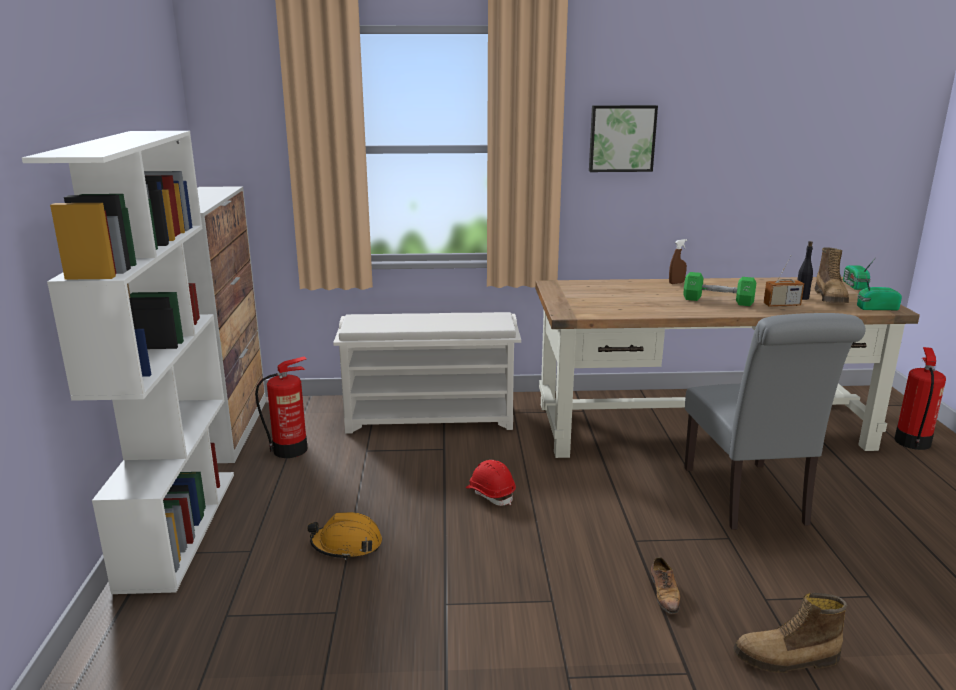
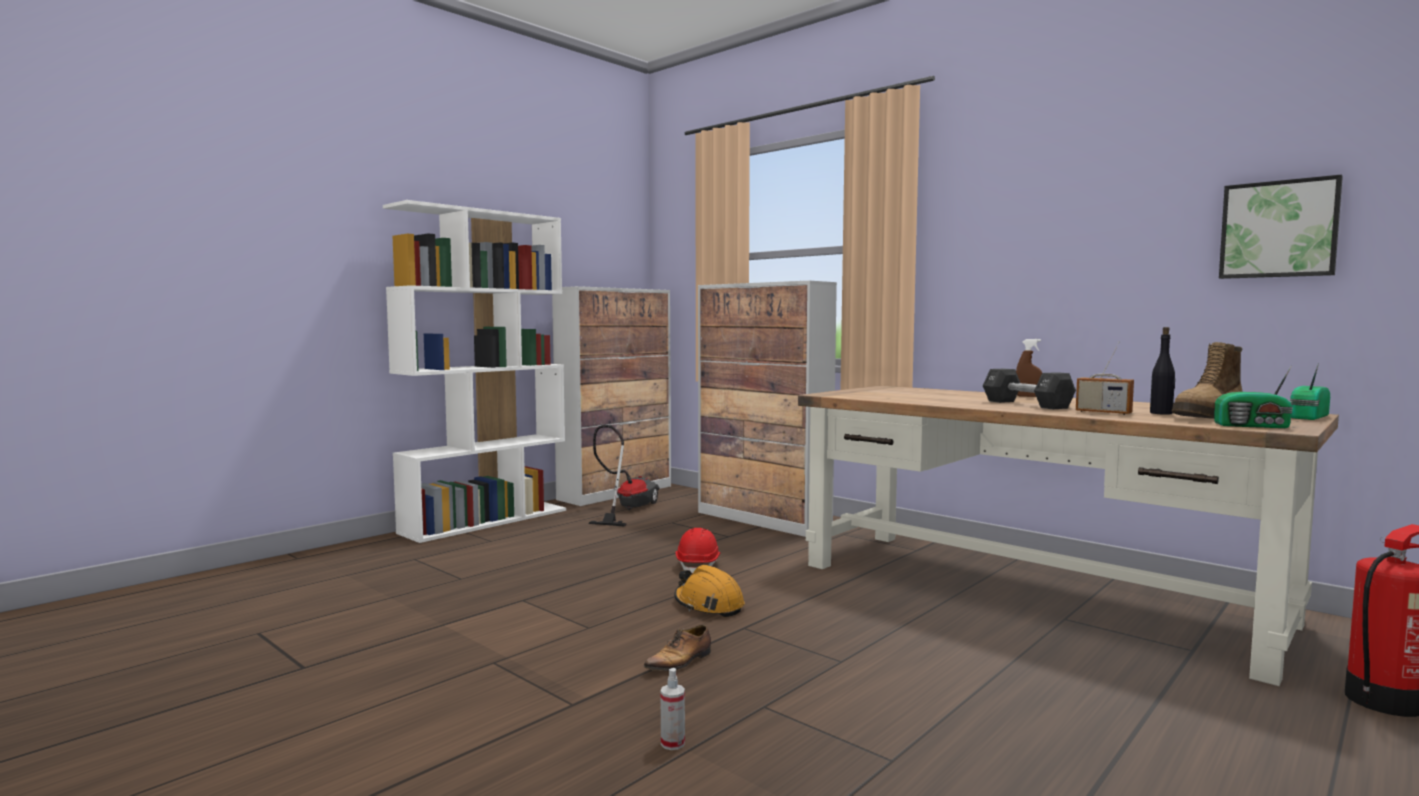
camera: 45 degrees right, 15 degrees down
fire extinguisher [255,356,308,458] -> vacuum cleaner [588,425,659,527]
orange hard hat [307,512,382,560] -> orange hard hat moved to [674,565,745,617]
white shoe rack [333,312,521,434] -> cabinet [698,281,837,537]
picture [589,105,658,172] -> picture moved to [1219,175,1343,279]
green dumbbell [684,272,757,306] -> black dumbbell [983,369,1076,409]
grey chair [684,313,865,530] -> none
boot [733,593,847,673] -> spray bottle [661,668,685,750]
radio [857,274,902,310] -> radio turned 150 degrees clockwise [1214,367,1293,428]

